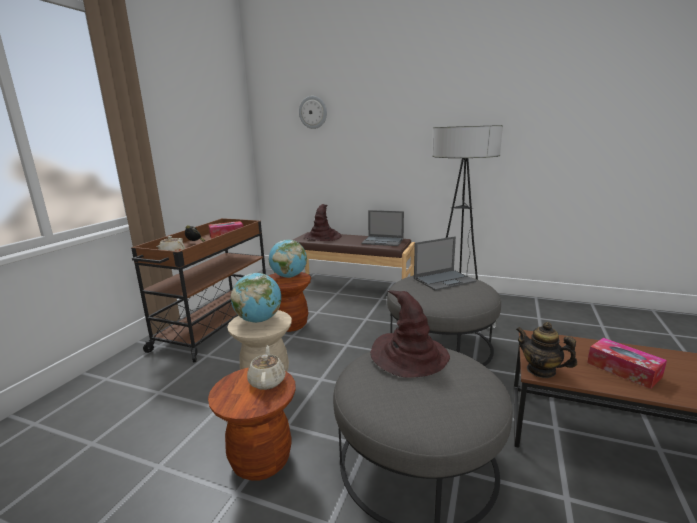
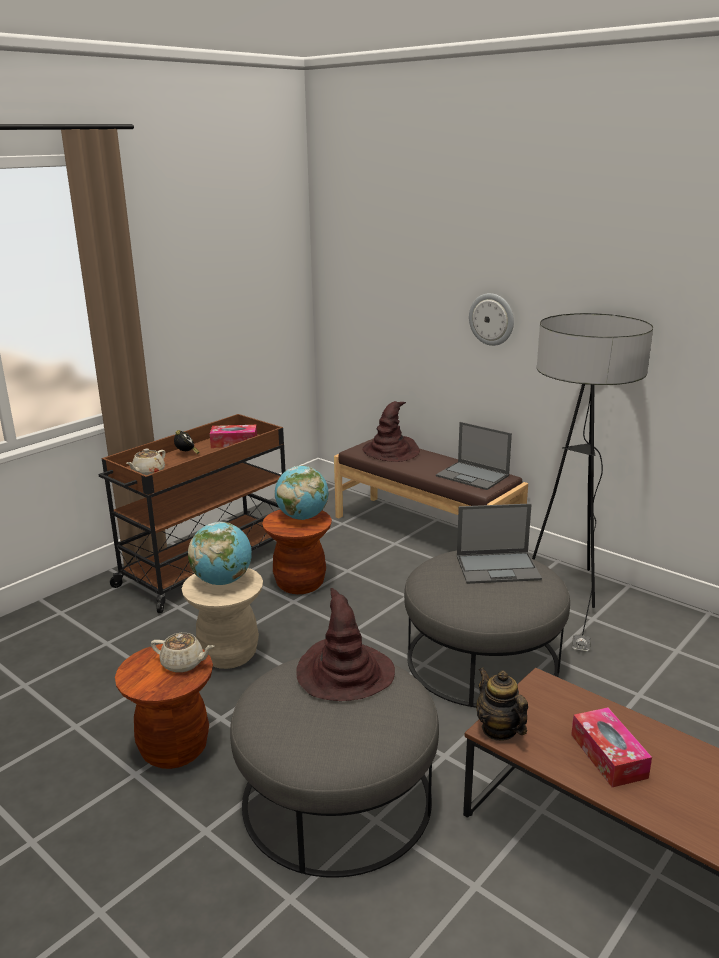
camera: 20 degrees right, 5 degrees up
beige teapot [247,345,286,390] -> beige teapot turned 90 degrees clockwise [151,633,215,673]
wall clock [299,96,327,129] -> wall clock moved to [469,293,514,346]

